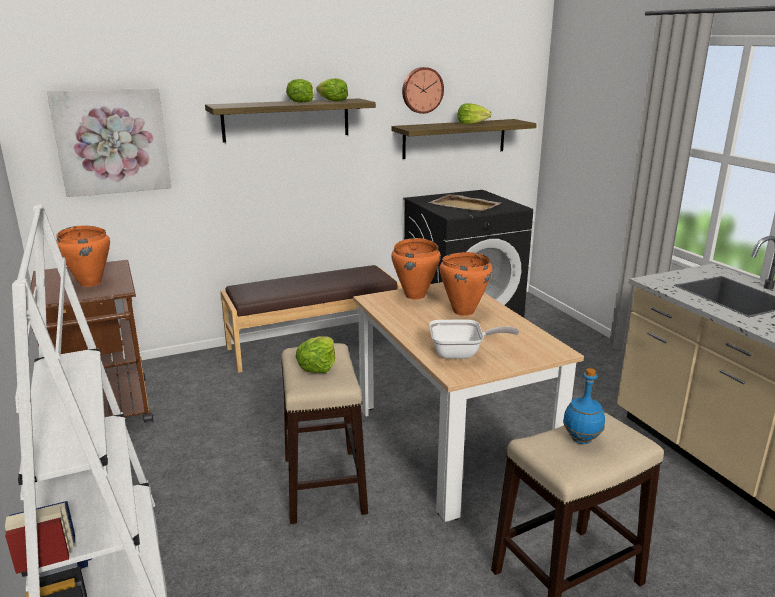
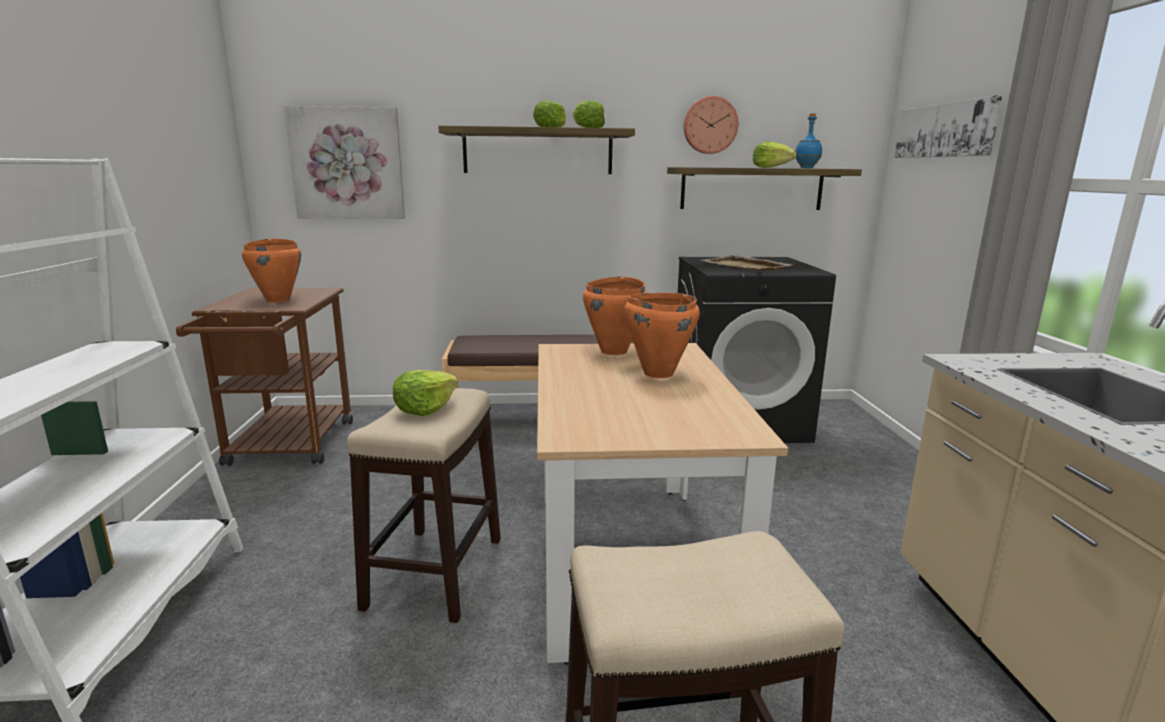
camera: 20 degrees right, 5 degrees down
frying pan [429,320,519,359] -> none
blue bottle [563,368,605,444] -> blue bottle moved to [795,113,822,168]
none -> picture [894,95,1003,158]

